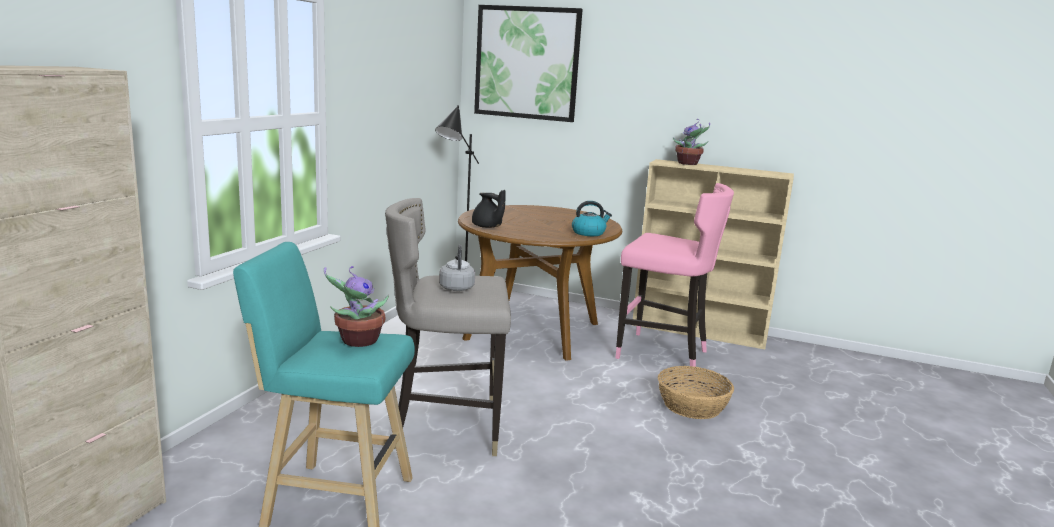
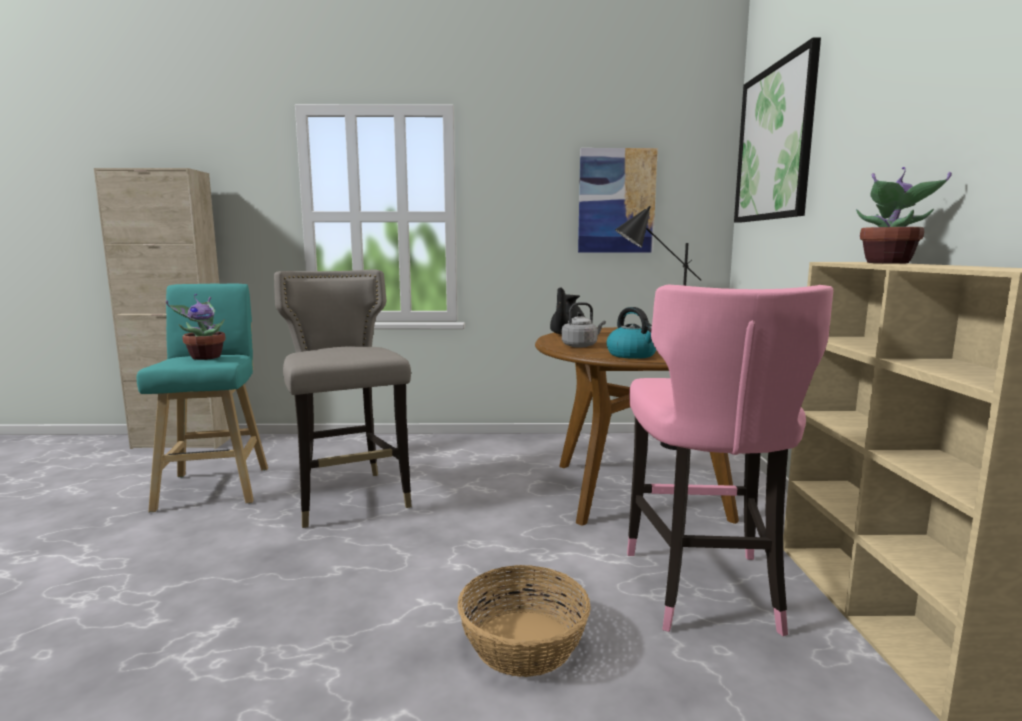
camera: 70 degrees right, 5 degrees down
grey kettle [439,245,475,291] -> grey kettle moved to [562,302,606,348]
none -> picture [578,148,658,253]

